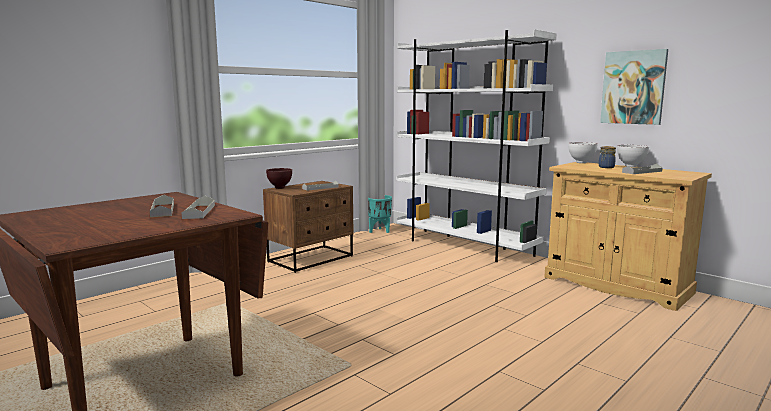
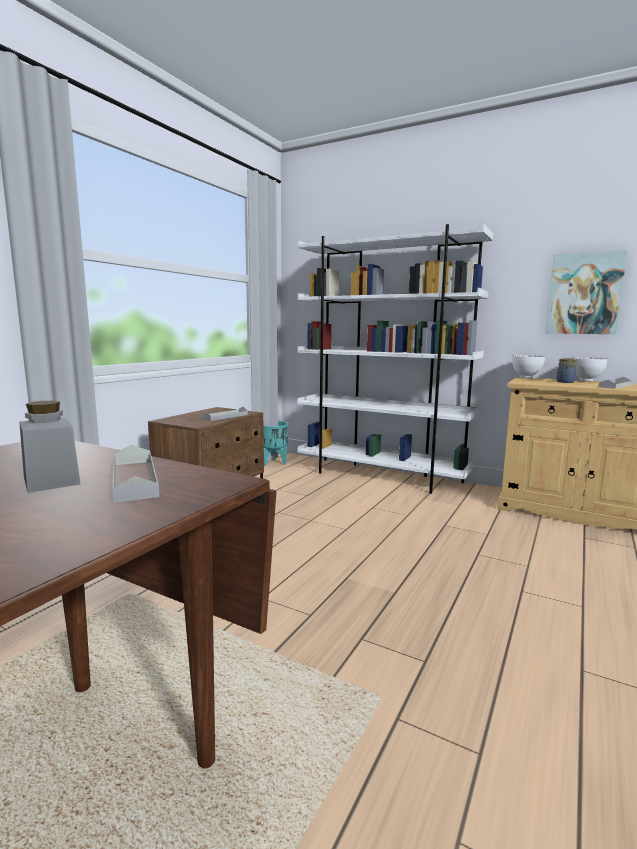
camera: 15 degrees left, 0 degrees up
grey tray [150,194,174,217] -> grey jar [19,401,80,493]
brown bowl [266,168,292,189] -> none

